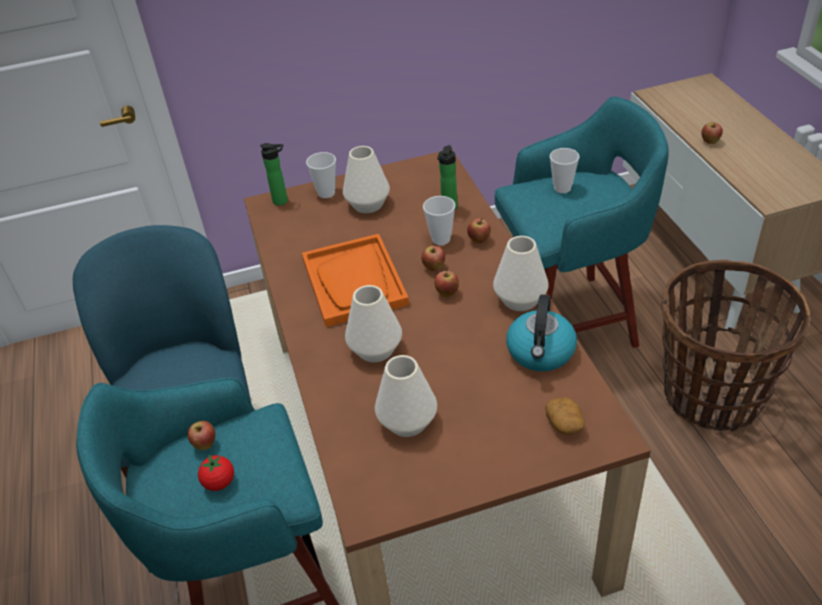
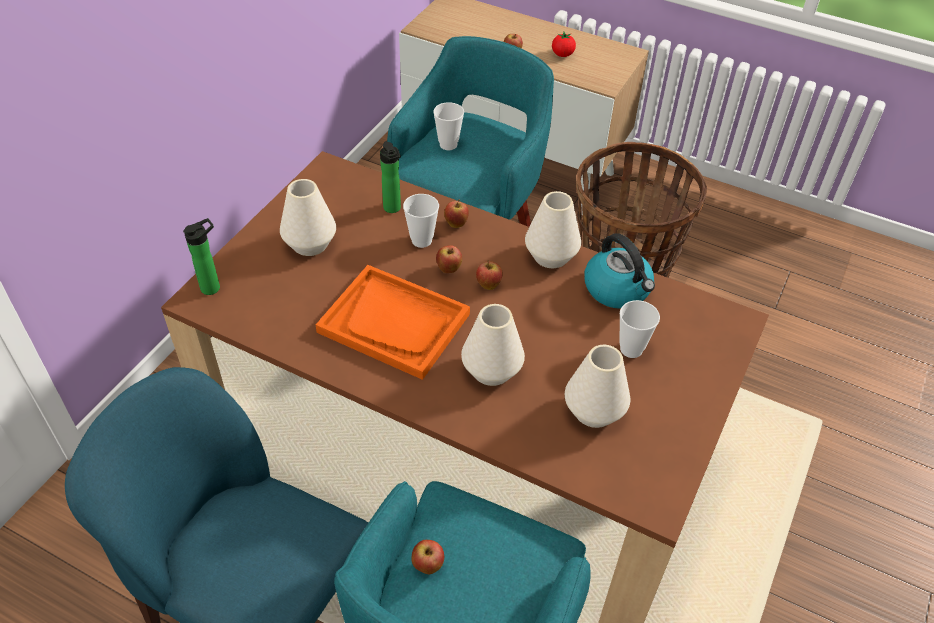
camera: 50 degrees left, 5 degrees up
tomato [198,455,234,491] -> tomato moved to [552,32,576,57]
cup [306,152,336,198] -> cup moved to [619,300,660,358]
potato [545,397,585,435] -> none

